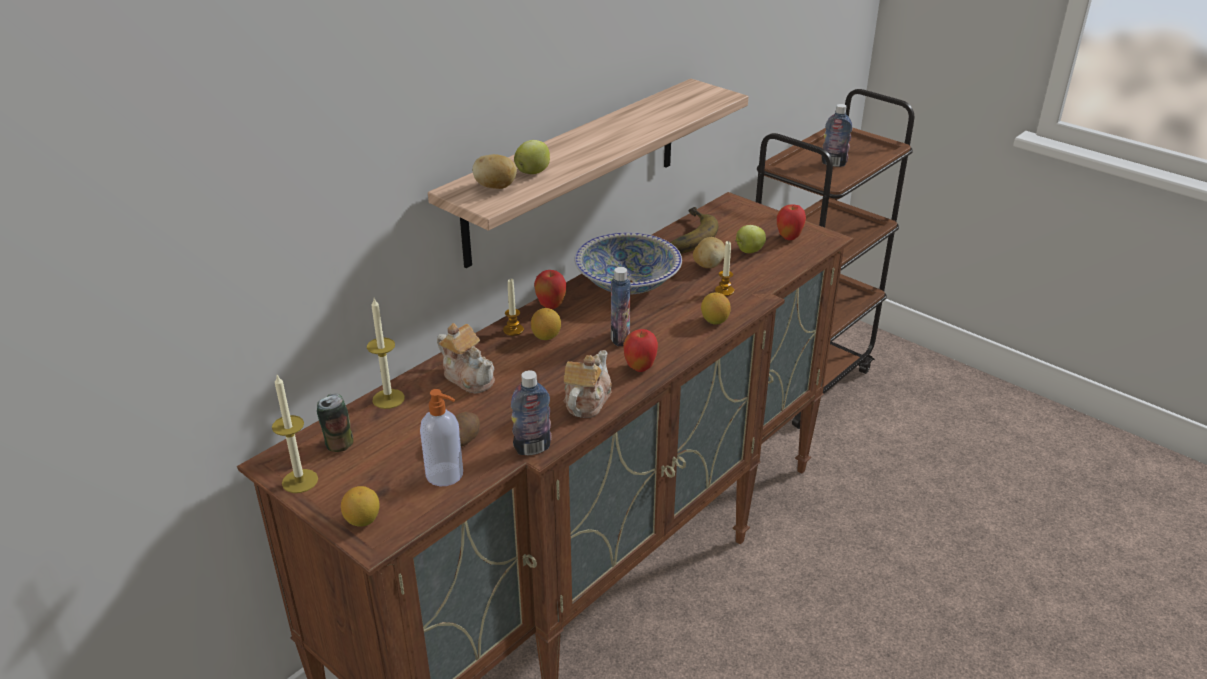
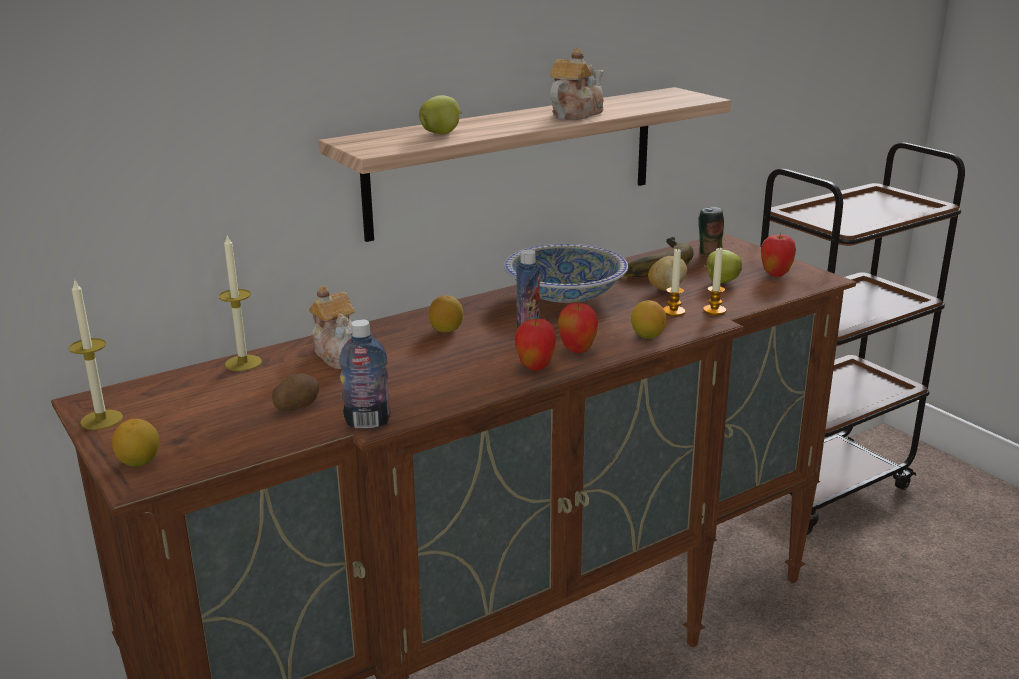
camera: 15 degrees right, 10 degrees down
can [317,393,353,452] -> can moved to [698,206,724,255]
soap dispenser [420,389,463,486] -> none
potato [472,154,517,189] -> none
candle [503,278,524,336] -> candle moved to [703,246,726,315]
apple [534,270,566,309] -> apple moved to [558,302,598,353]
teapot [564,350,612,418] -> teapot moved to [550,48,604,120]
bottle [821,104,853,167] -> none

